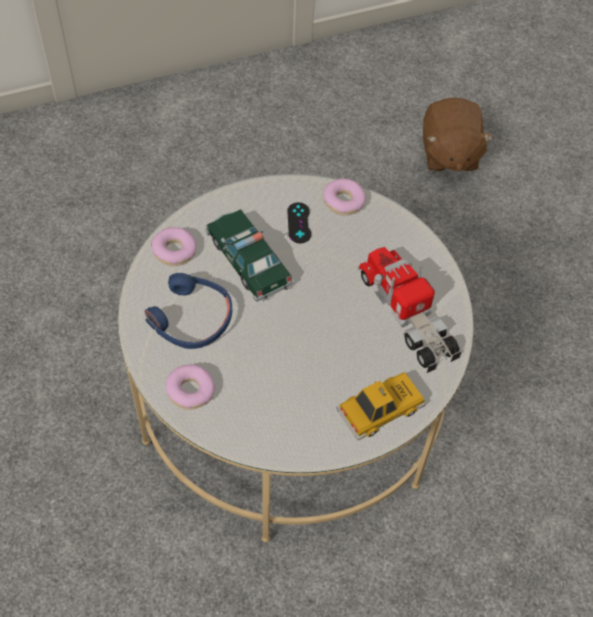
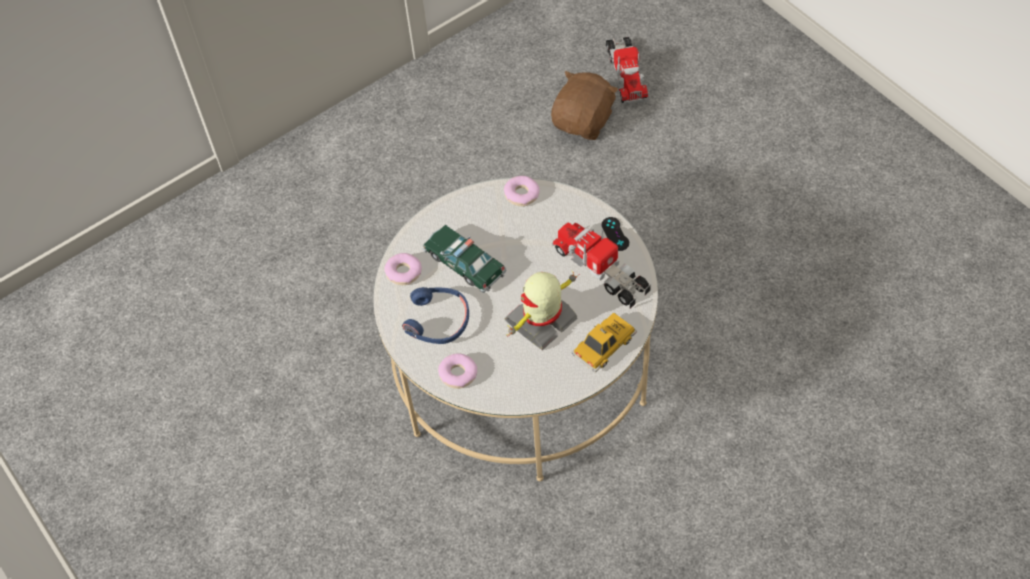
camera: 10 degrees left, 0 degrees up
black game controller [287,202,311,243] -> black game controller moved to [602,217,629,251]
brown plush toy [423,98,493,171] -> brown plush toy turned 135 degrees counterclockwise [551,71,618,140]
none -> toy robot [504,271,580,350]
none -> toy truck [606,36,648,105]

